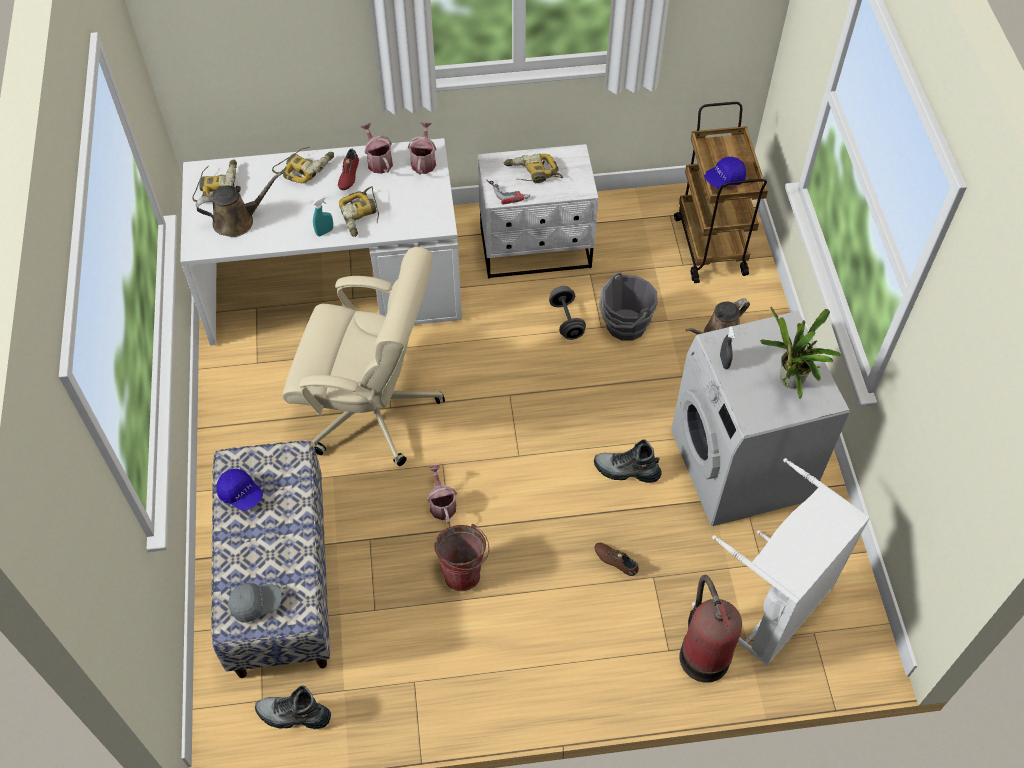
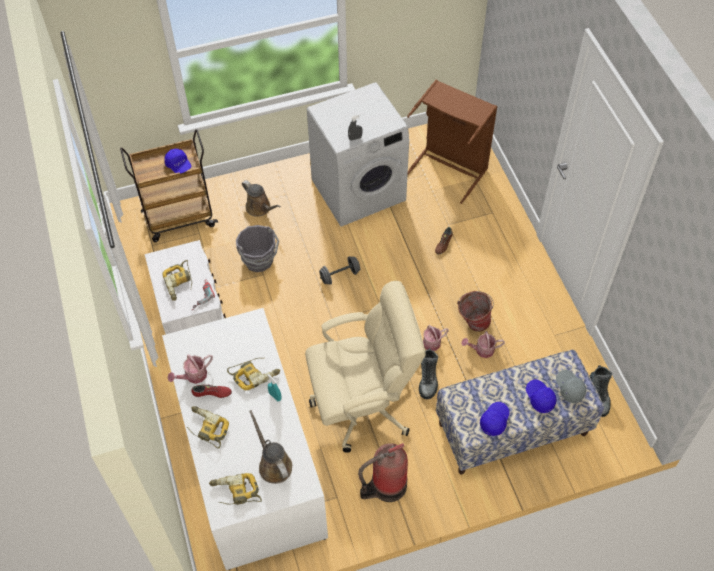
camera: 100 degrees left, 0 degrees up
beige office chair [282,247,445,466] -> beige office chair turned 75 degrees clockwise [305,281,426,453]
watering can [408,122,437,174] -> watering can moved to [461,331,505,358]
grey dumbbell [549,286,586,340] -> grey dumbbell moved to [319,256,360,285]
boot [594,439,662,483] -> boot moved to [419,349,438,399]
fire extinguisher [679,575,742,683] -> fire extinguisher moved to [358,443,408,502]
white laundry basket [692,458,870,666] -> brown laundry basket [407,80,498,204]
potted plant [760,307,842,399] -> none
none -> blue cap [526,380,557,413]

